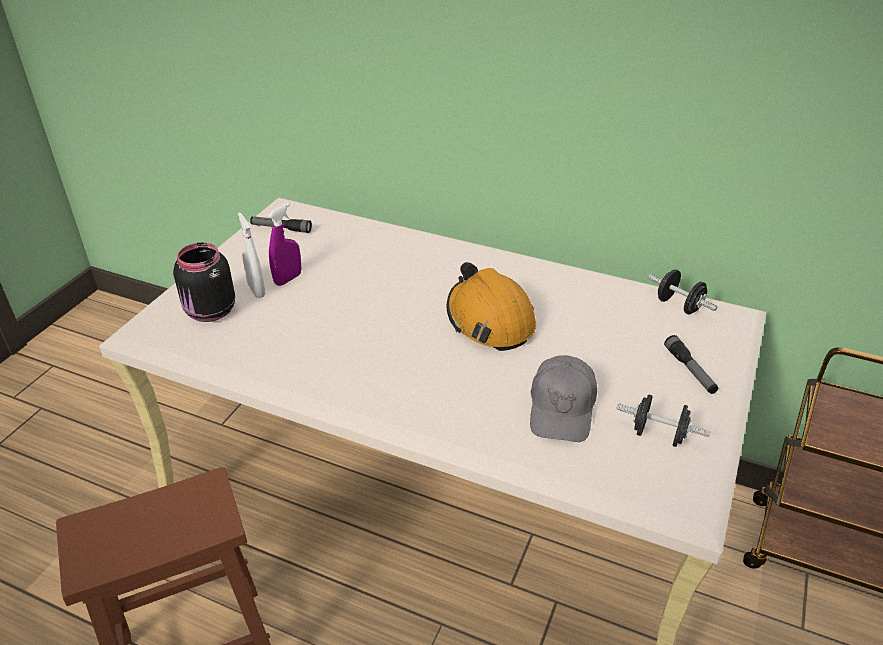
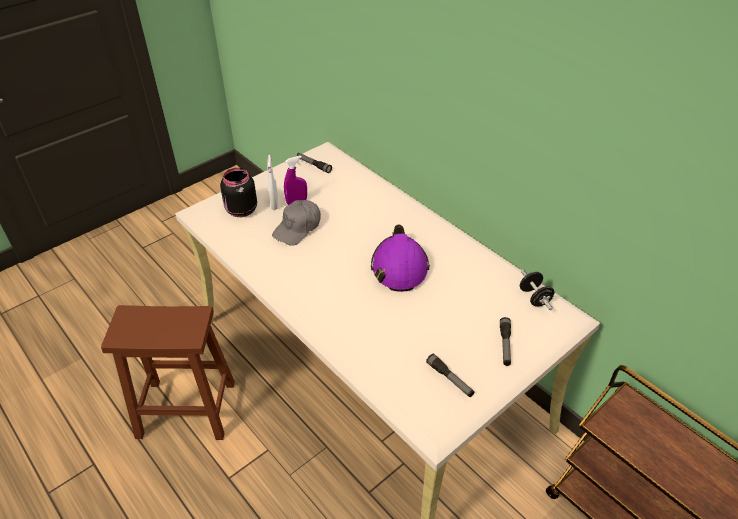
camera: 25 degrees right, 5 degrees up
orange hard hat [447,262,536,351] -> purple hard hat [371,224,430,292]
grey cap [530,355,597,442] -> grey cap moved to [272,200,321,246]
black dumbbell [616,395,711,447] -> flashlight [426,354,474,397]

